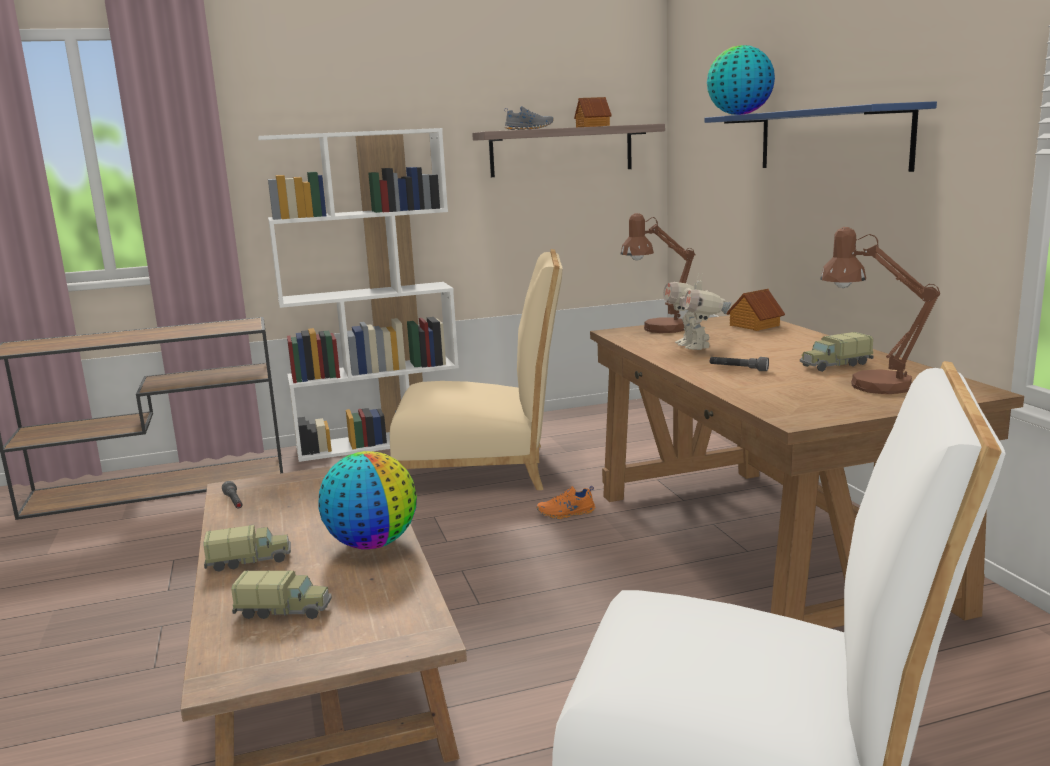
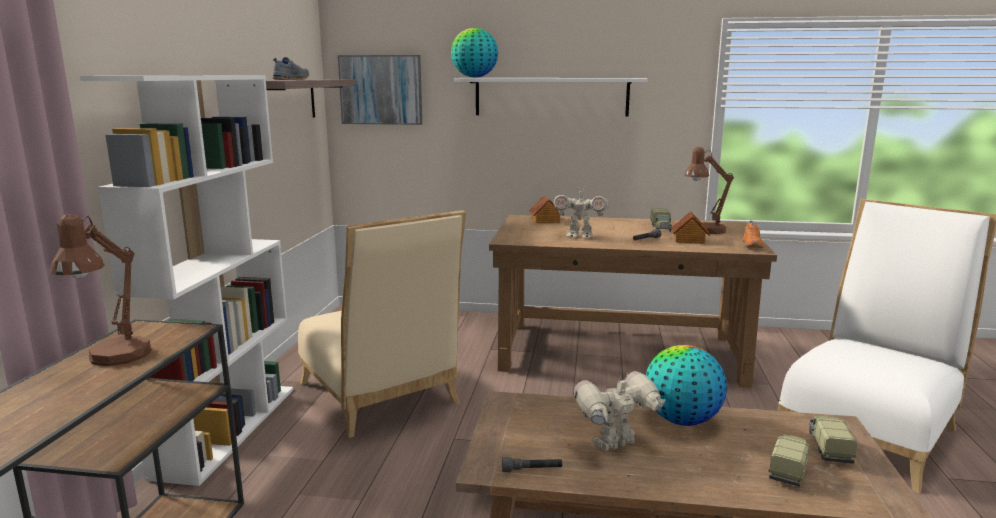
camera: 65 degrees left, 0 degrees up
toy truck [204,525,291,572] -> toy truck moved to [809,416,857,464]
beige chair [390,249,562,490] -> beige chair turned 120 degrees clockwise [298,210,466,438]
orange shoe [536,486,595,519] -> orange shoe moved to [742,221,764,248]
toy house [574,97,612,127] -> toy house moved to [672,211,710,244]
brown table lamp [620,213,695,333] -> brown table lamp moved to [51,214,152,366]
blue shelf [704,101,937,172] -> white shelf [454,78,648,117]
none -> picture [338,55,422,125]
none -> toy robot [574,371,666,451]

